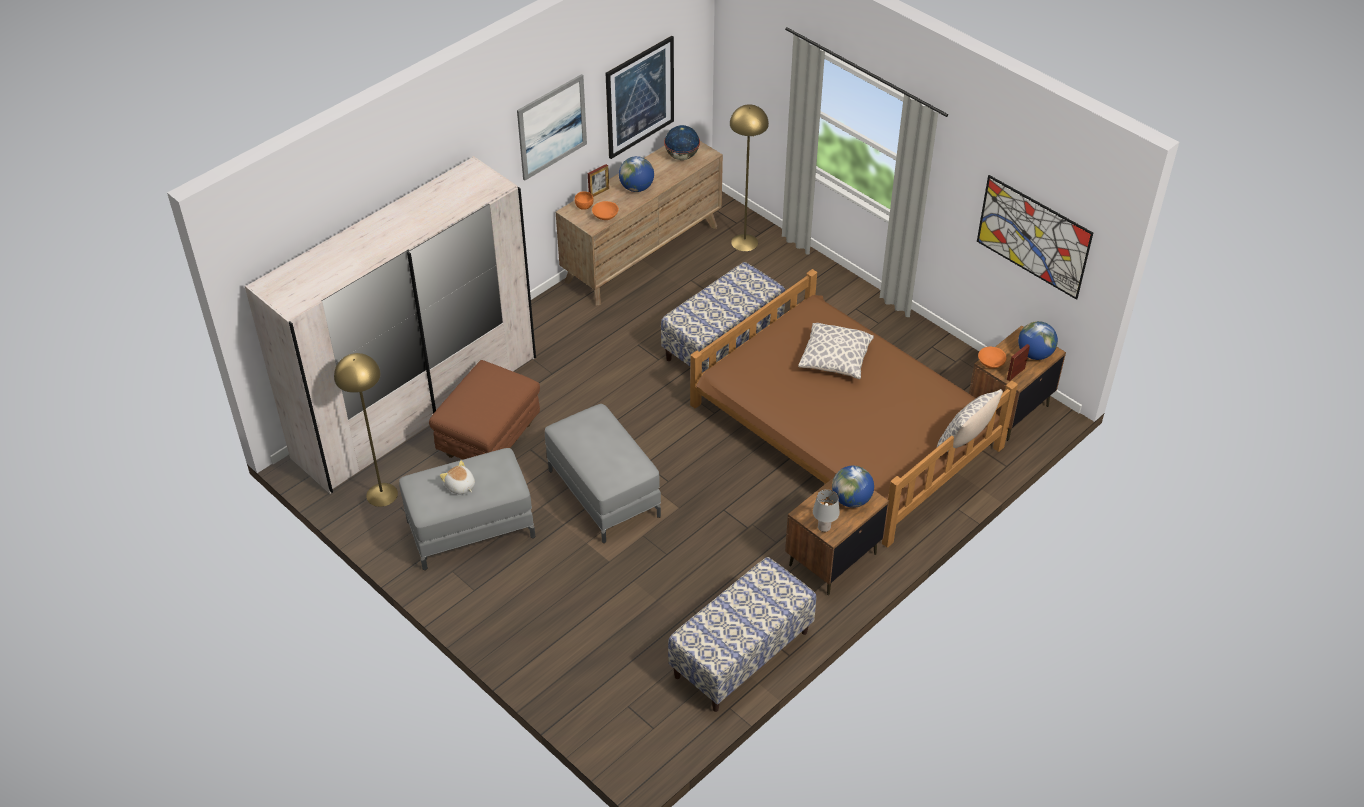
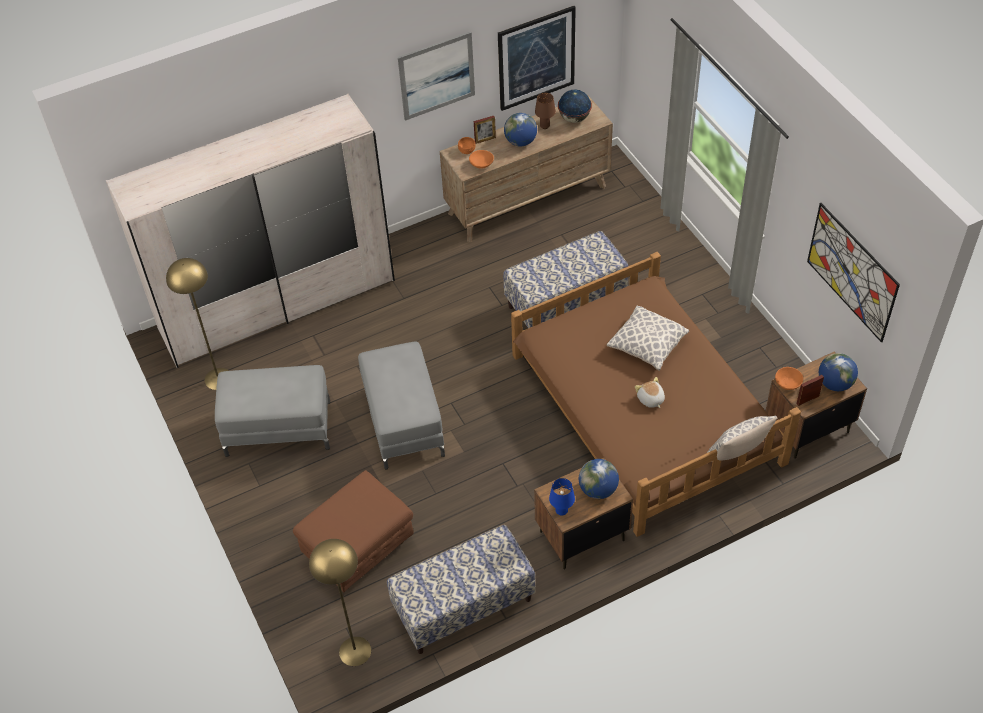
camera: 20 degrees right, 5 degrees up
brown ottoman [429,360,540,459] -> brown ottoman moved to [293,470,413,592]
plush toy [440,461,475,495] -> plush toy moved to [635,377,665,408]
yellow floor lamp [730,104,769,251] -> yellow floor lamp moved to [309,539,371,666]
grey table lamp [813,489,840,532] -> blue table lamp [549,478,575,516]
none -> brown table lamp [535,93,556,129]

